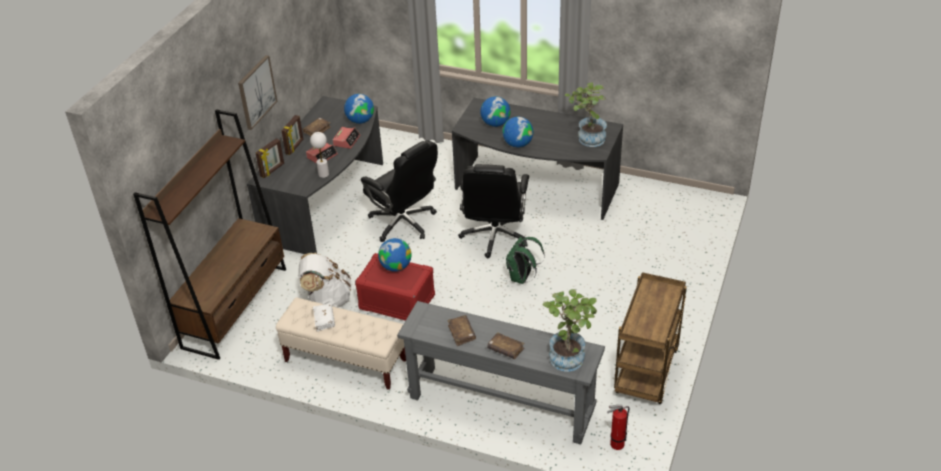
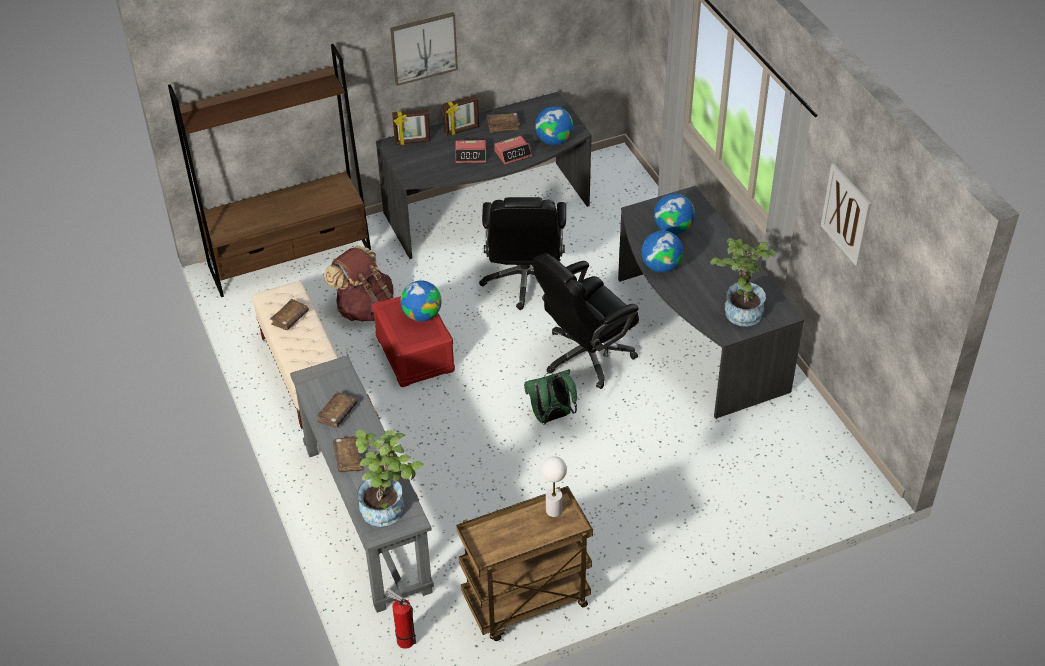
camera: 45 degrees right, 5 degrees up
white backpack [298,253,352,308] -> brown backpack [324,245,394,322]
white table lamp [310,132,329,178] -> white table lamp moved to [541,456,567,517]
white book [313,303,335,331] -> brown book [270,299,309,330]
none -> picture [821,163,871,266]

